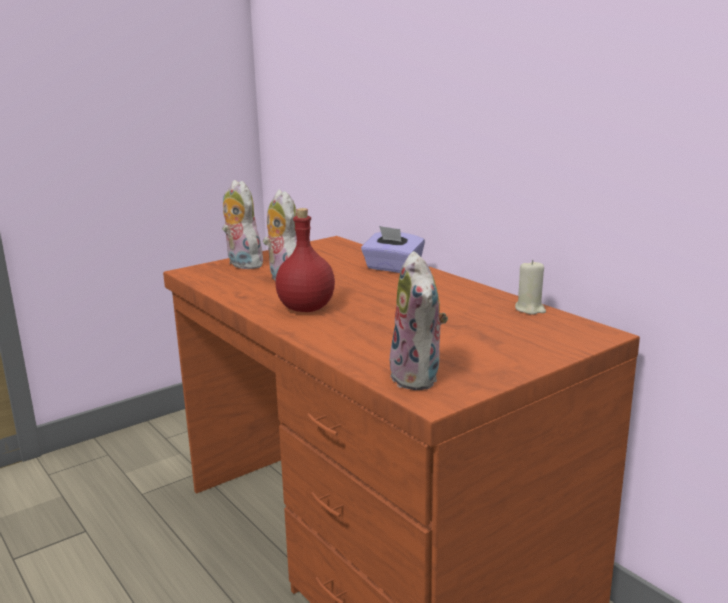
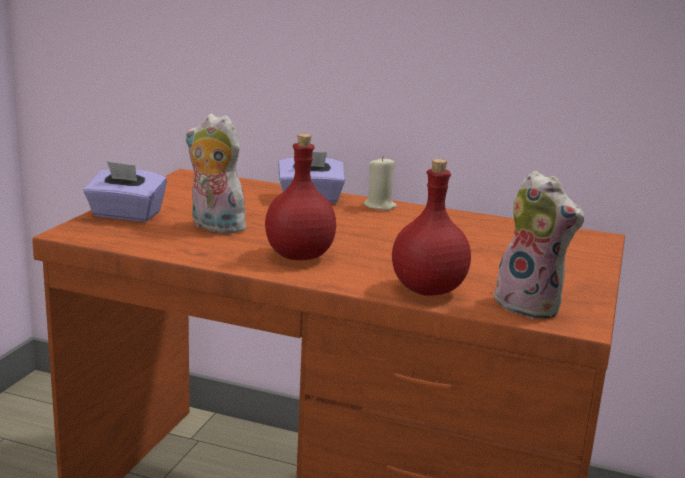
camera: 35 degrees left, 0 degrees up
plush toy [222,180,266,269] -> purple tissue box [84,161,167,222]
beige candle [515,260,546,315] -> beige candle moved to [364,156,397,210]
none -> red bottle [392,159,471,296]

